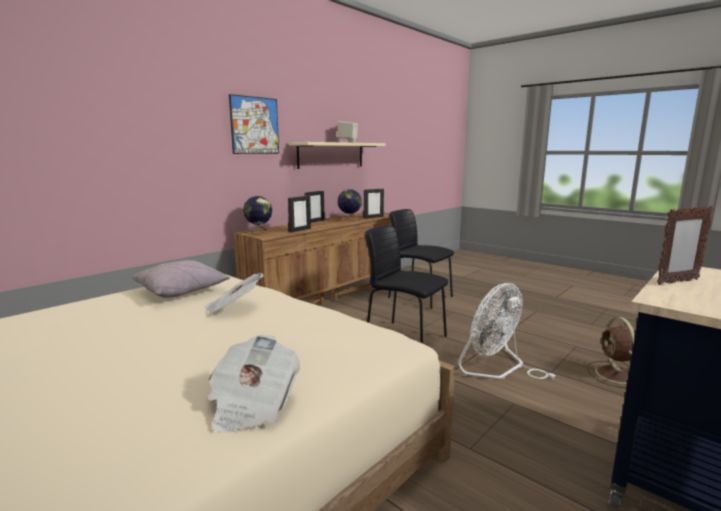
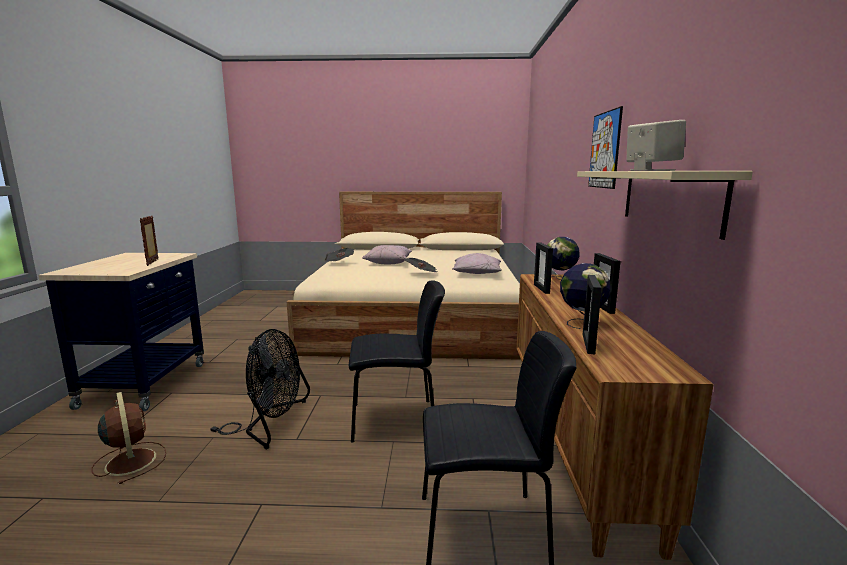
camera: 140 degrees right, 0 degrees up
white fan [458,283,556,379] -> black fan [211,329,310,450]
picture frame [657,206,713,285] -> picture frame turned 45 degrees counterclockwise [140,216,159,266]
none -> purple pillow [362,245,412,264]

